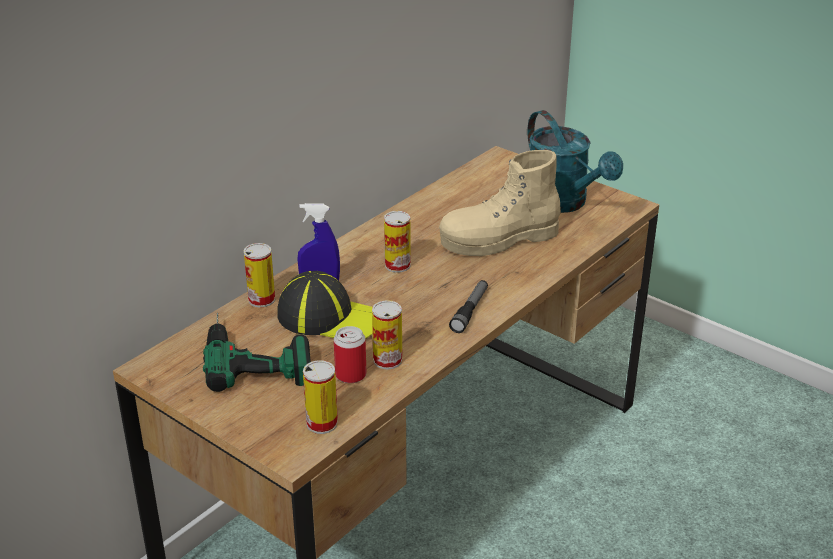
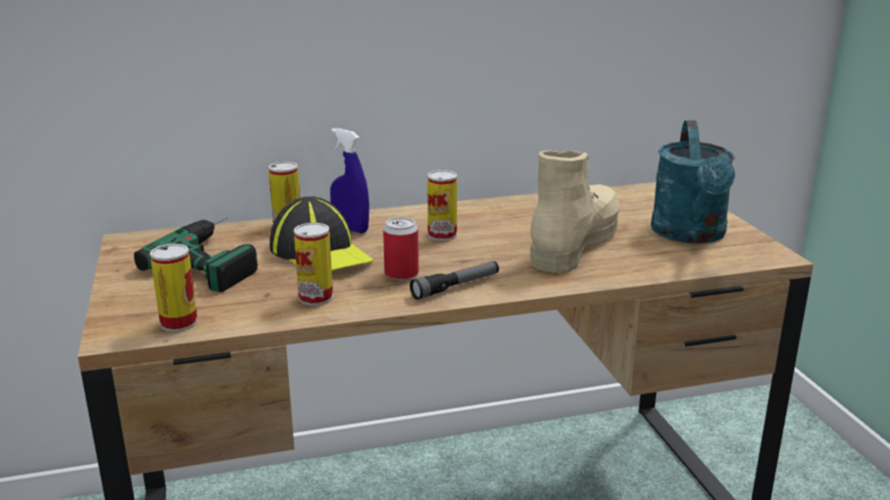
camera: 35 degrees right, 10 degrees down
can [334,326,367,383] -> can moved to [383,217,419,280]
beige boot [439,150,561,256] -> beige boot turned 105 degrees clockwise [530,150,620,273]

